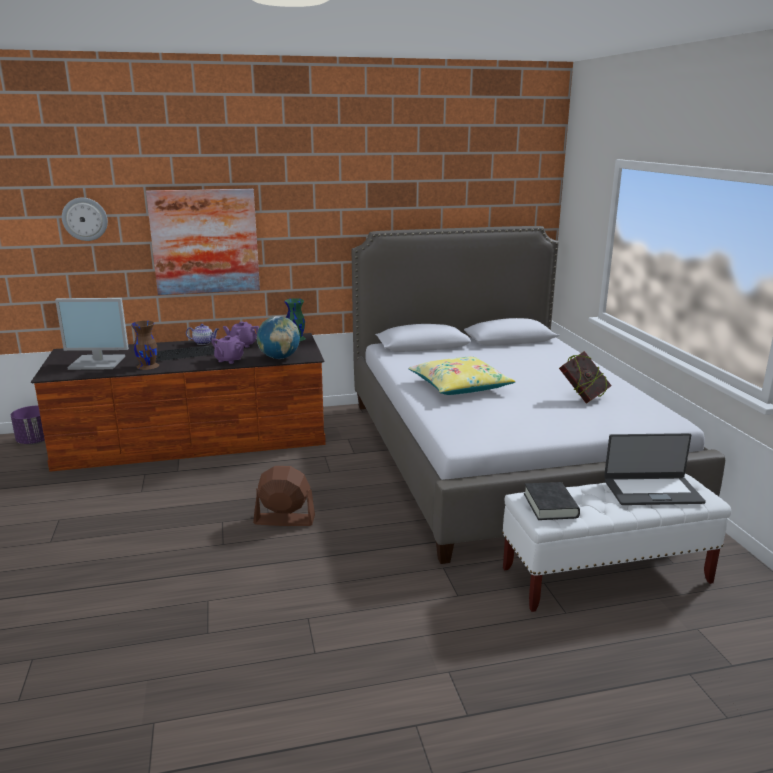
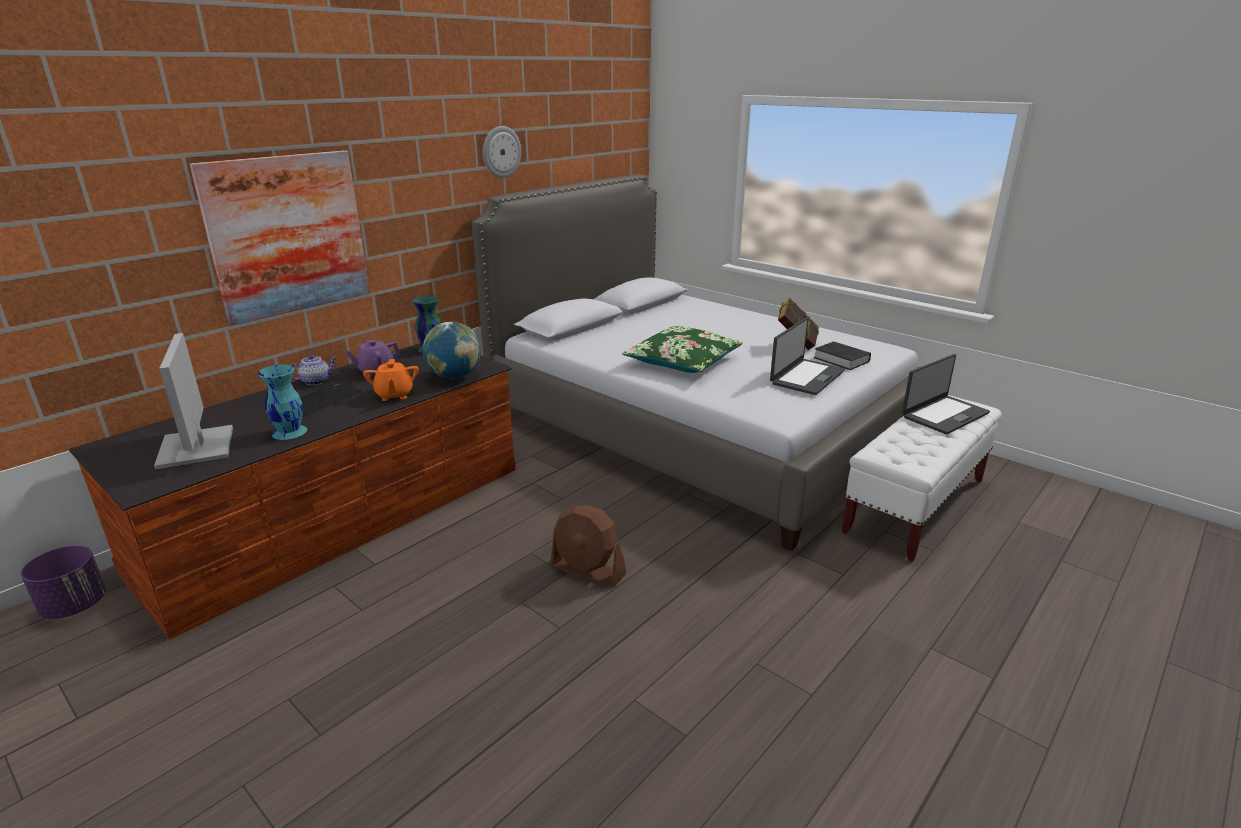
camera: 35 degrees left, 5 degrees up
monitor [55,298,129,370] -> monitor turned 105 degrees clockwise [154,333,233,469]
wall clock [62,198,108,241] -> wall clock moved to [483,126,521,178]
brown vase [131,321,159,370] -> turquoise vase [258,365,307,440]
purple teapot [211,335,245,364] -> orange teapot [363,359,419,401]
brown fan [253,466,315,526] -> brown fan turned 120 degrees counterclockwise [550,505,626,587]
yellow pillow [408,357,516,395] -> green pillow [622,326,743,373]
black book [524,482,580,520] -> black book moved to [814,341,871,370]
none -> laptop [770,318,845,395]

